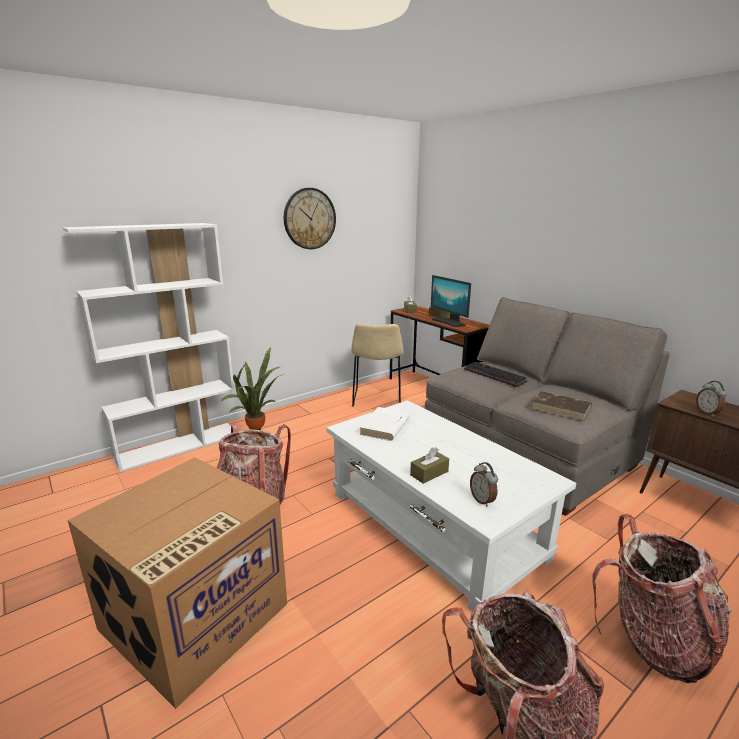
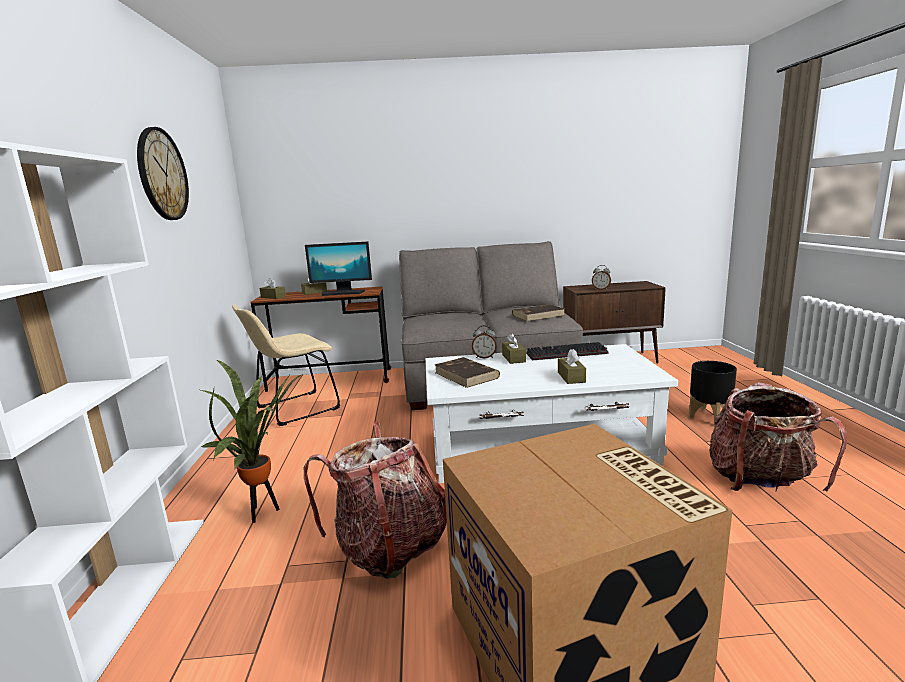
camera: 55 degrees left, 5 degrees down
beige chair [351,323,404,406] -> beige chair turned 105 degrees clockwise [232,304,340,426]
white book [359,407,410,441] -> brown book [435,357,500,388]
keyboard [464,362,527,387] -> keyboard moved to [526,342,608,360]
alarm clock [470,462,498,507] -> alarm clock moved to [472,325,497,358]
backpack [593,514,732,683] -> black planter [689,361,737,422]
none -> brown tissue box [502,333,526,364]

